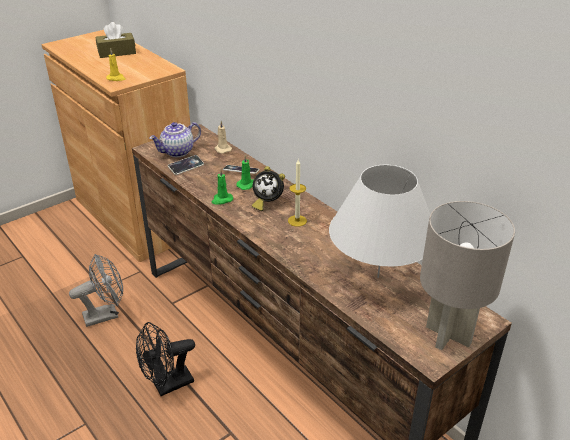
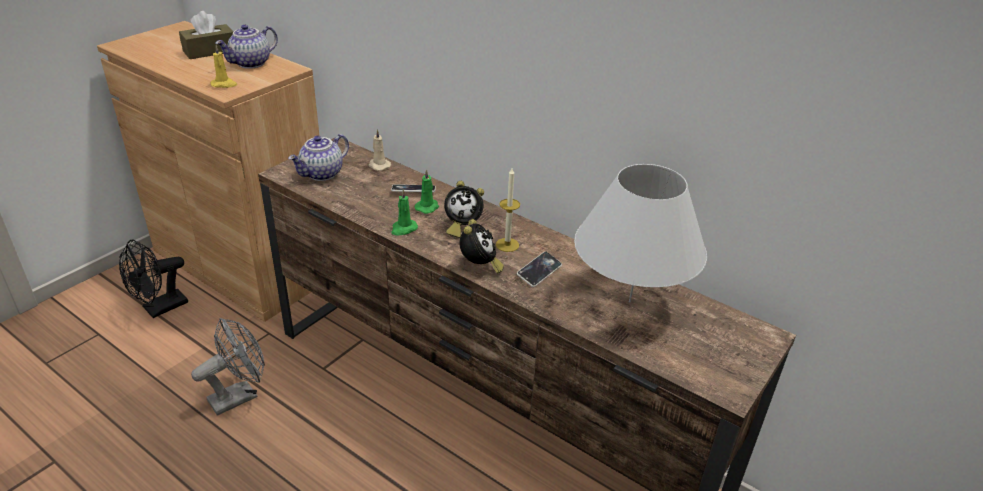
camera: 15 degrees left, 0 degrees up
black fan [136,322,195,396] -> black fan moved to [119,239,188,318]
phone [168,155,204,175] -> phone moved to [517,251,562,287]
grey table lamp [420,201,515,350] -> none
none -> teapot [215,24,278,69]
none -> alarm clock [460,219,504,274]

